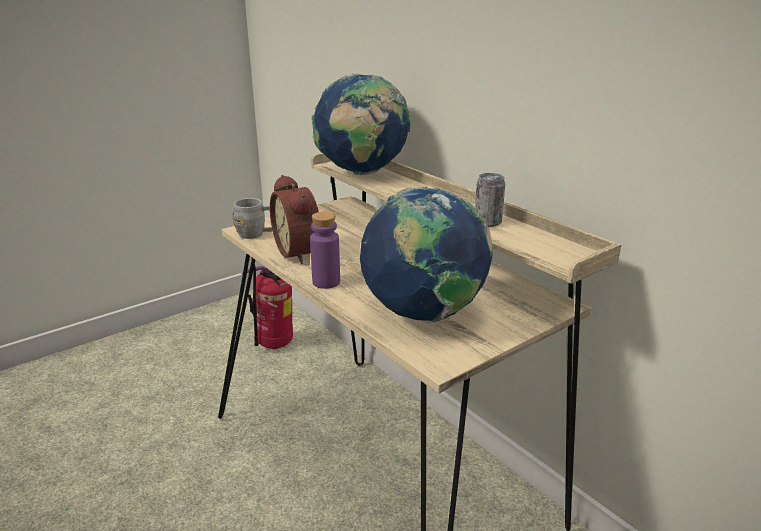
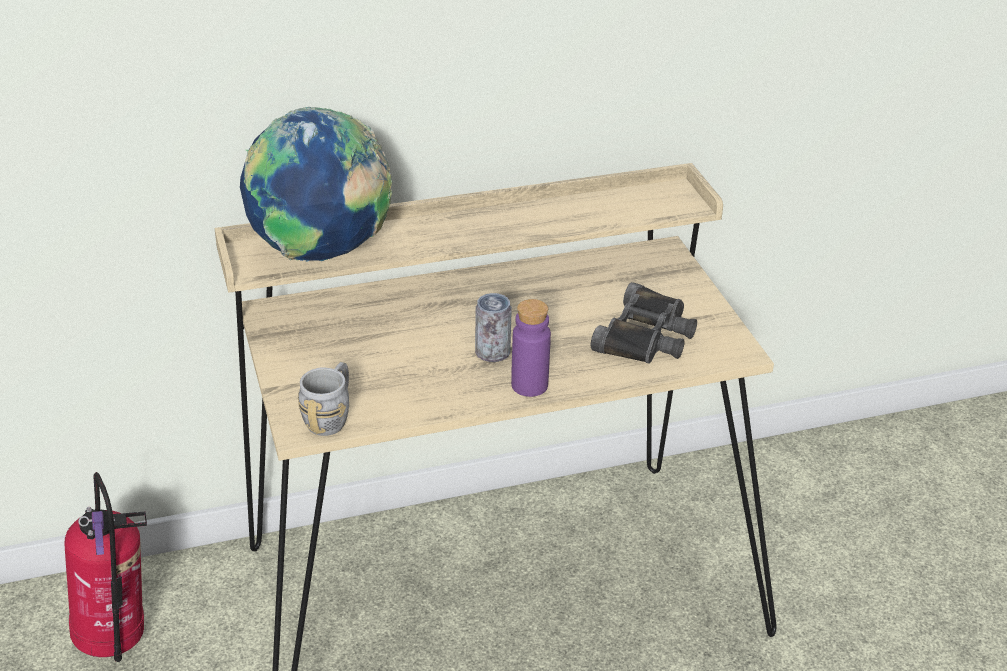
camera: 70 degrees left, 10 degrees up
alarm clock [270,175,319,264] -> none
globe [360,186,493,323] -> black binoculars [591,282,697,364]
can [475,173,505,227] -> can moved to [475,293,512,362]

